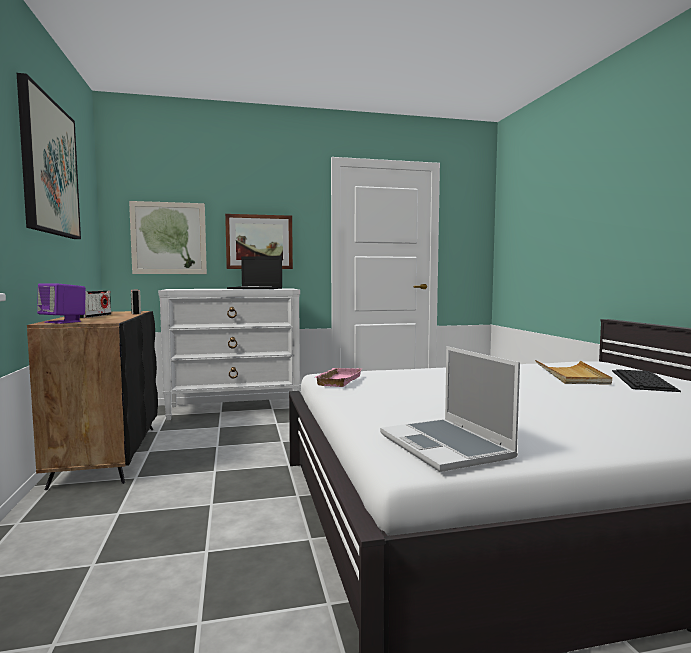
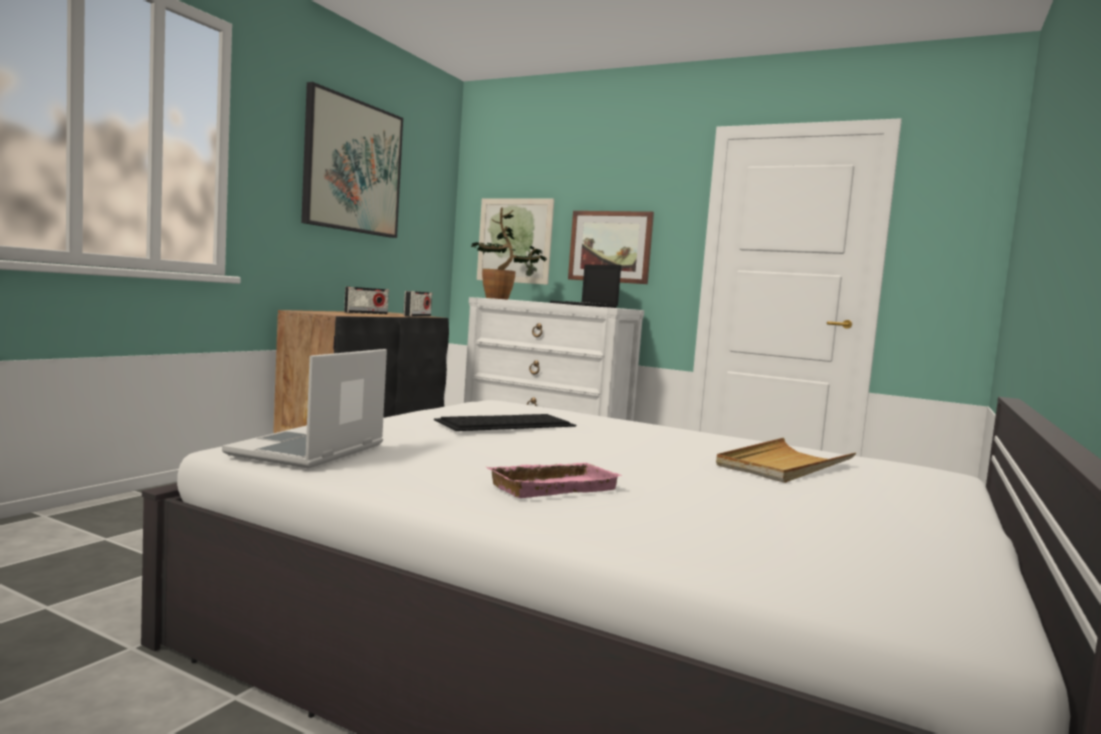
camera: 40 degrees right, 0 degrees up
purple speaker [37,283,86,324] -> none
pink tray [315,368,362,387] -> pink tray moved to [487,463,622,498]
keyboard [612,369,681,392] -> keyboard moved to [434,414,576,431]
none -> potted plant [471,207,547,300]

